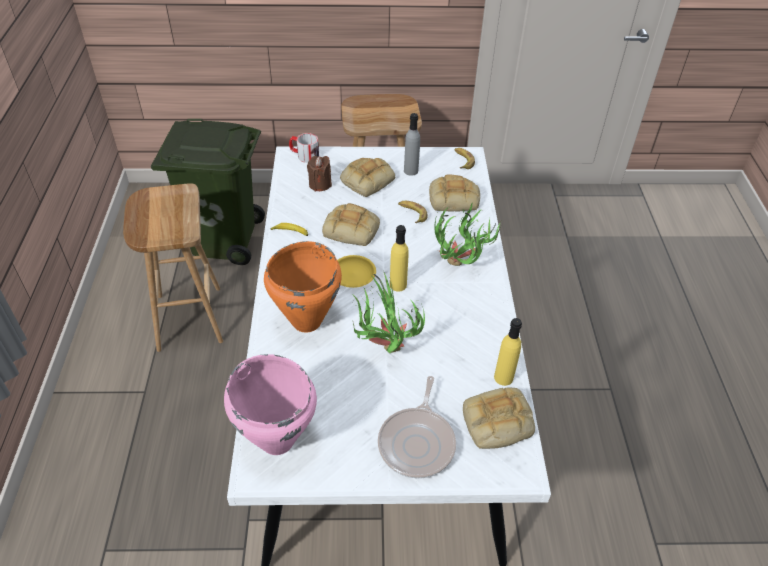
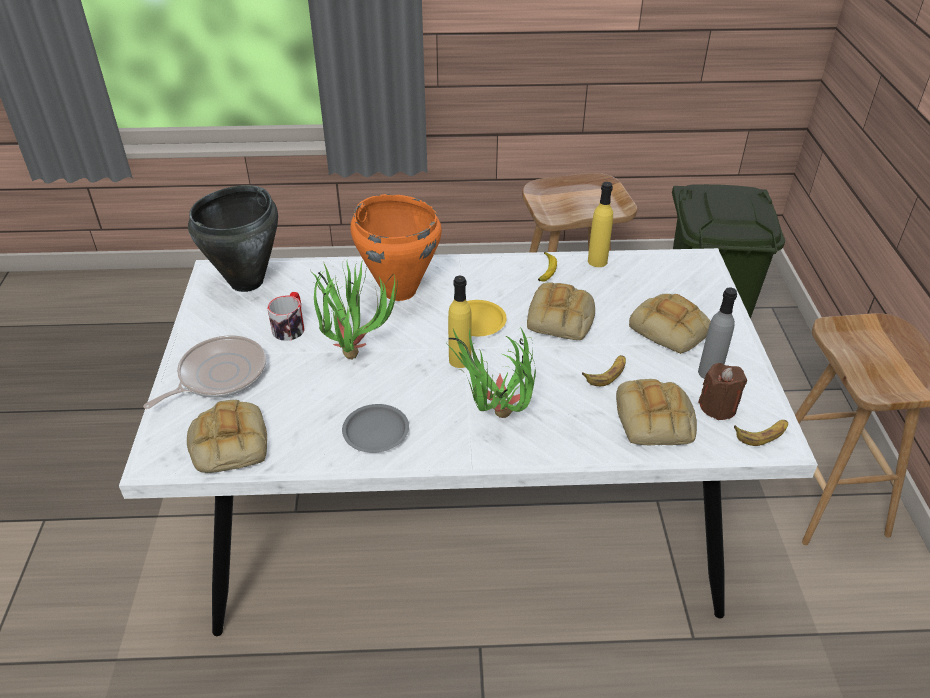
camera: 90 degrees right, 5 degrees down
pink cooking pot [224,354,317,455] -> black cooking pot [188,185,278,292]
mug [289,133,319,163] -> mug moved to [267,292,305,341]
brown candle [307,156,332,192] -> brown candle moved to [698,363,747,420]
frying pan [378,376,456,478] -> frying pan turned 120 degrees clockwise [143,335,266,409]
yellow bottle [494,318,522,386] -> yellow bottle moved to [588,182,613,267]
none -> grey plate [342,404,409,453]

